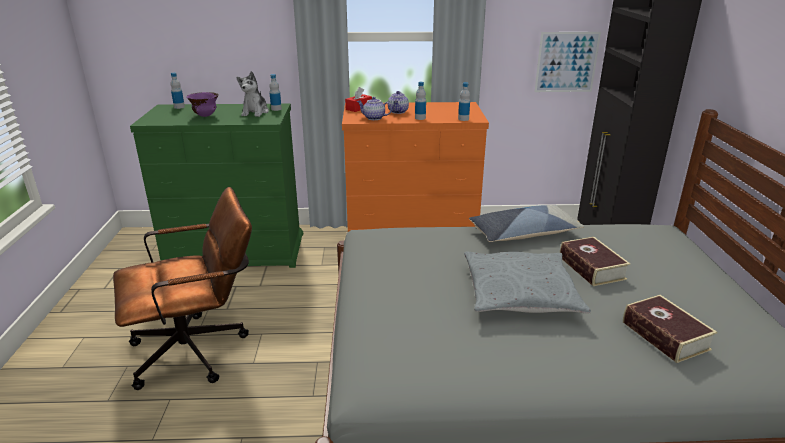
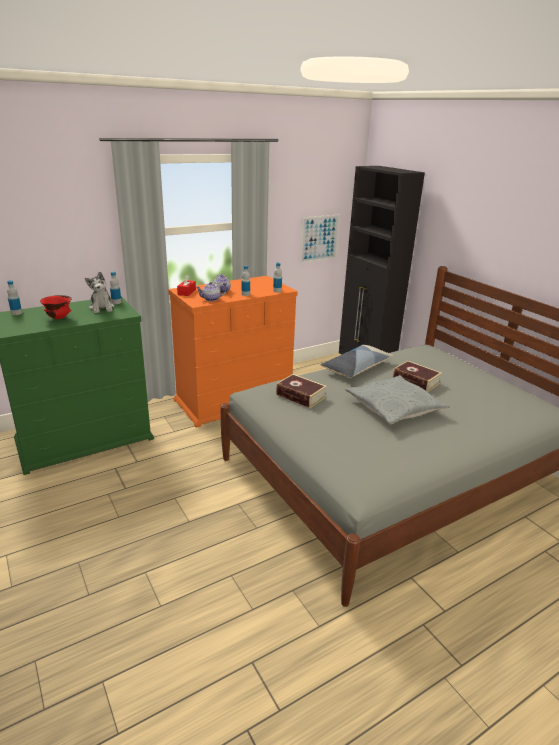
camera: 30 degrees left, 0 degrees up
brown office chair [113,187,252,390] -> none
purple bowl [186,92,219,117] -> red bowl [40,295,72,319]
book [623,295,717,363] -> book moved to [276,374,327,408]

